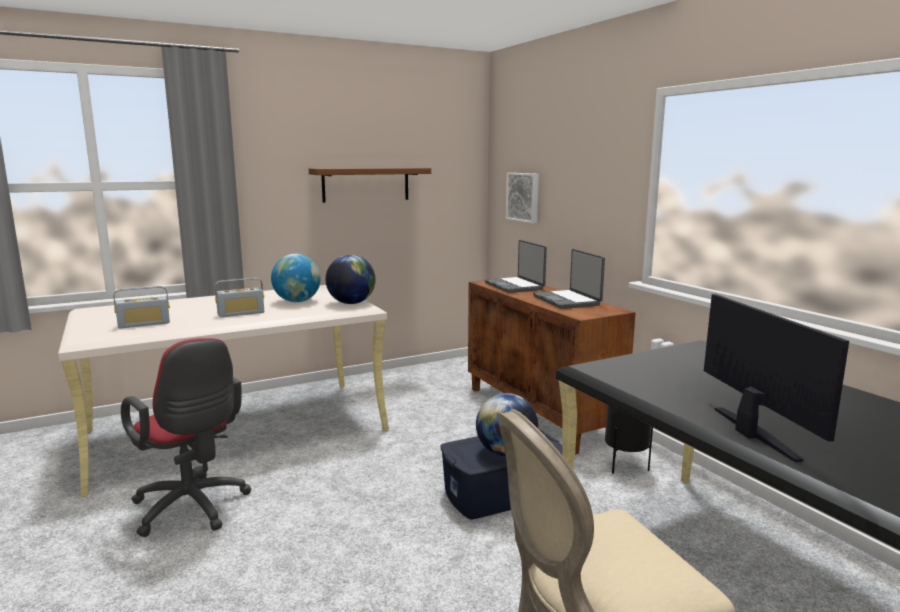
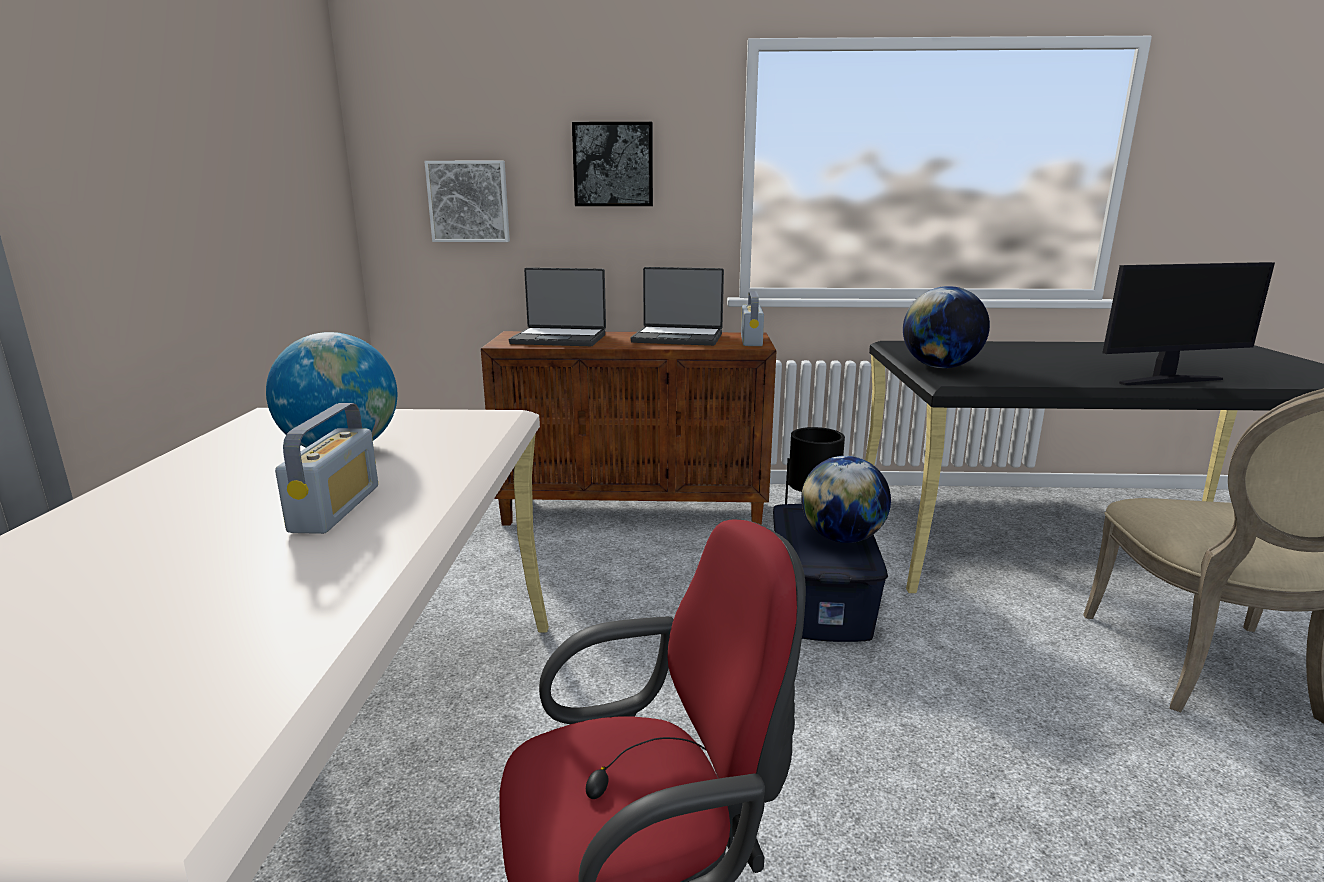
camera: 60 degrees left, 5 degrees up
radio [114,286,170,328] -> radio moved to [741,291,764,346]
brown shelf [309,168,431,203] -> none
globe [325,255,376,304] -> globe moved to [903,286,990,368]
monitor [704,294,849,462] -> monitor turned 150 degrees clockwise [1102,262,1275,385]
none -> picture [572,122,653,206]

